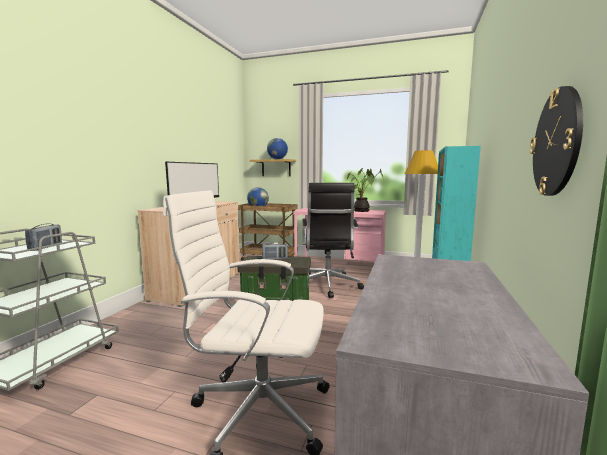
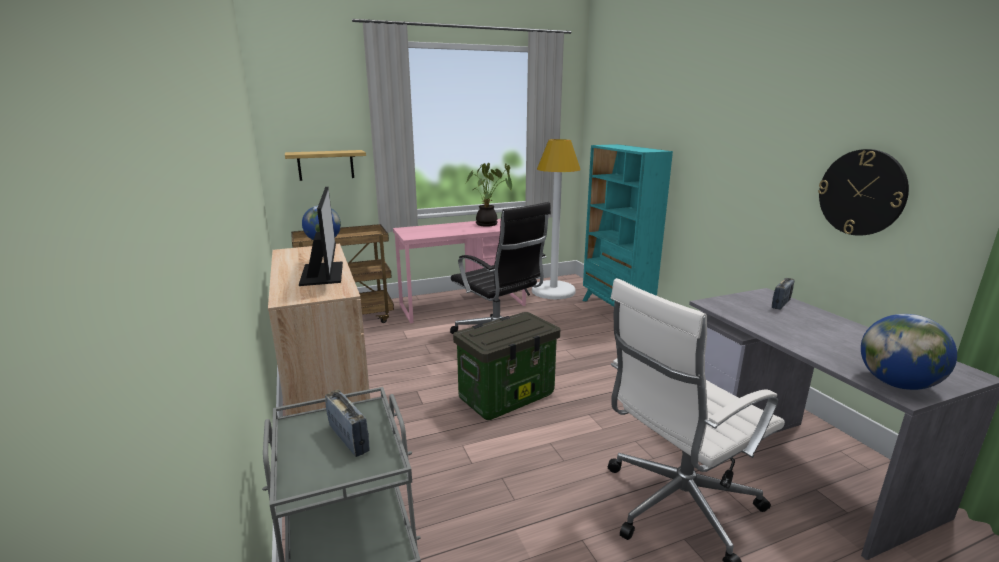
camera: 40 degrees left, 10 degrees up
radio [262,242,288,259] -> radio moved to [772,278,795,310]
globe [267,138,288,159] -> globe moved to [861,314,957,390]

